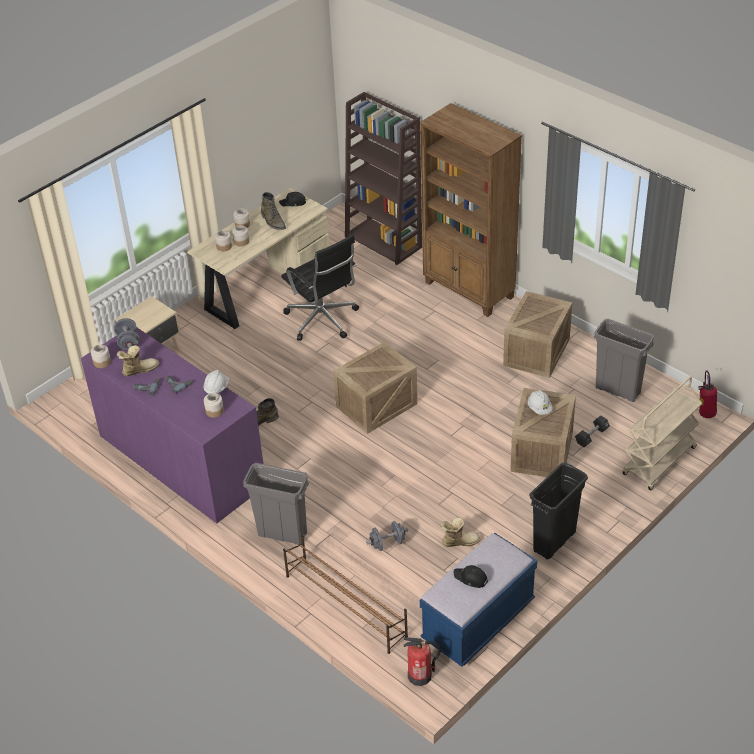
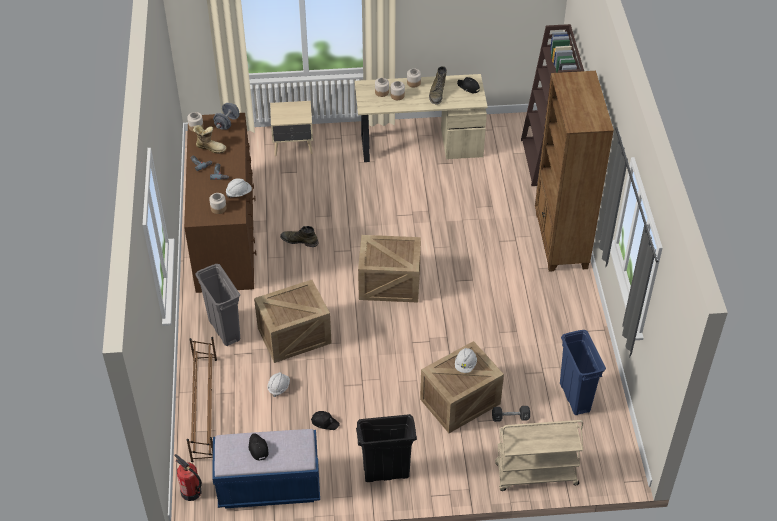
camera: 40 degrees right, 5 degrees up
purple dresser [81,328,263,524] -> brown dresser [184,113,256,293]
black office chair [281,234,359,341] -> none
grey dumbbell [366,521,408,551] -> white hard hat [267,372,290,397]
boot [440,518,481,547] -> black cap [311,411,340,430]
crate [503,291,573,378] -> crate moved to [254,280,332,363]
grey trash can [594,319,654,402] -> blue trash can [560,330,606,415]
fire extinguisher [698,370,717,418] -> none

